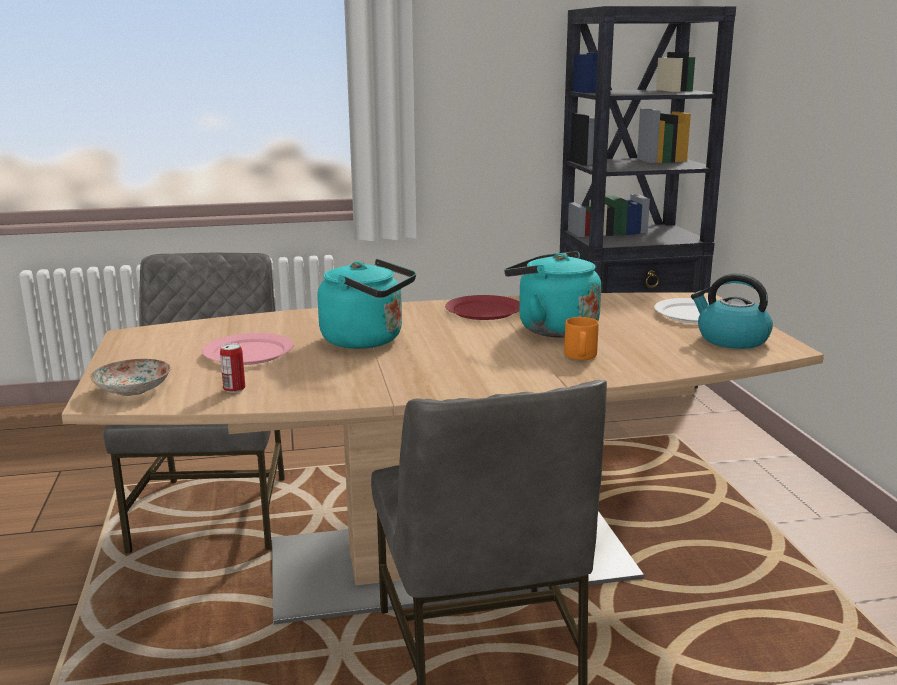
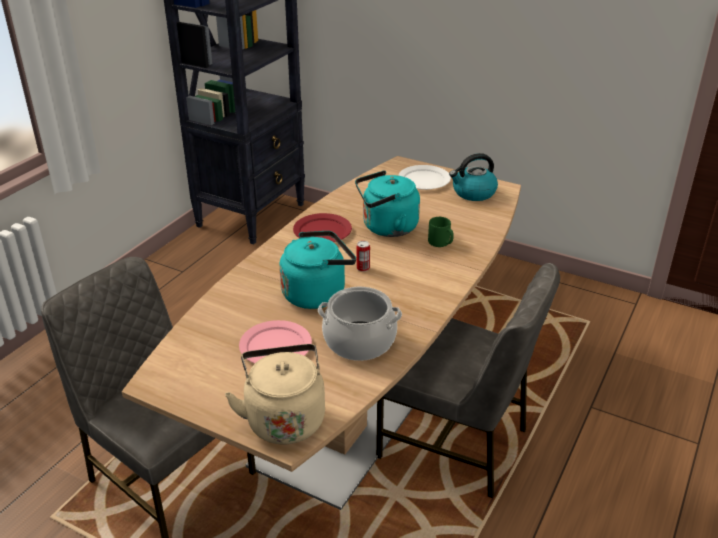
camera: 50 degrees left, 15 degrees up
plate [90,359,171,396] -> beige kettle [225,344,325,444]
can [220,343,245,393] -> can moved to [356,241,370,272]
orange mug [564,317,599,360] -> green mug [428,217,454,247]
none -> cooking pot [318,287,402,361]

